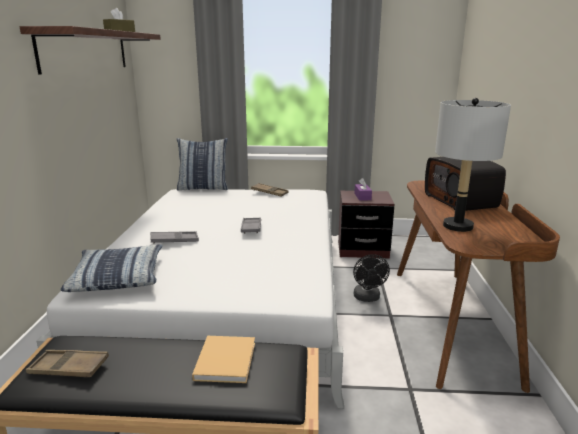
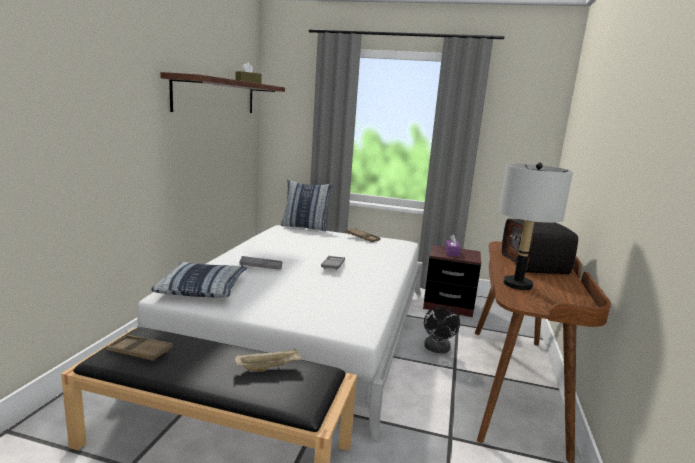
camera: 10 degrees right, 5 degrees down
beige book [192,336,255,383] -> beige tray [235,348,302,371]

